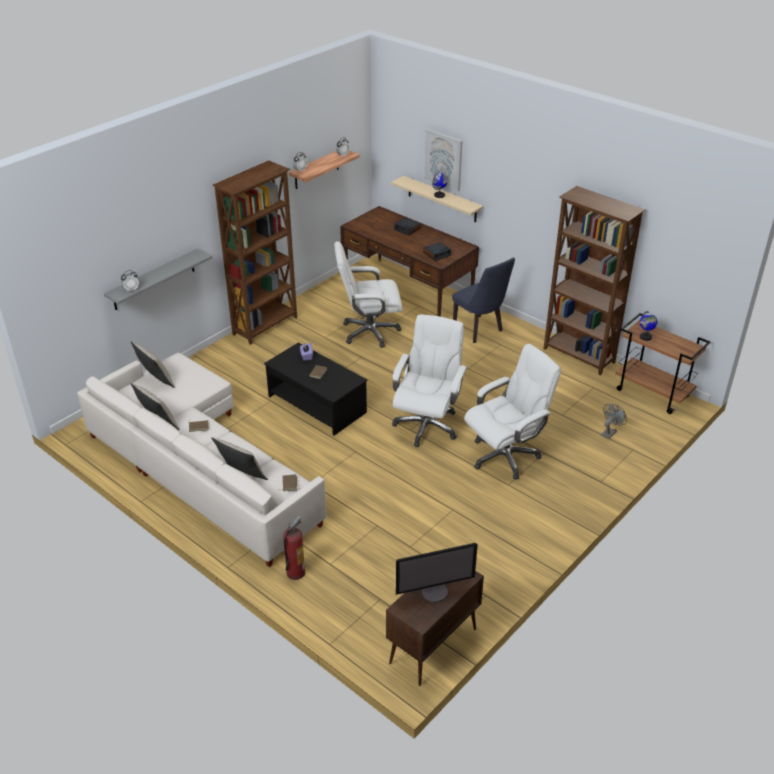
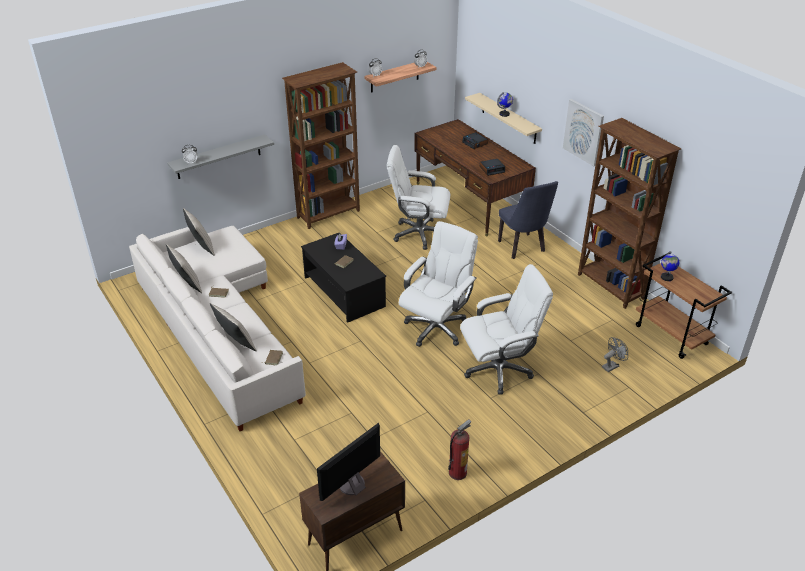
camera: 15 degrees right, 0 degrees up
fire extinguisher [283,516,305,580] -> fire extinguisher moved to [448,419,471,480]
monitor [396,543,478,603] -> monitor turned 135 degrees clockwise [317,423,380,501]
picture [424,129,462,191] -> picture moved to [563,99,604,166]

